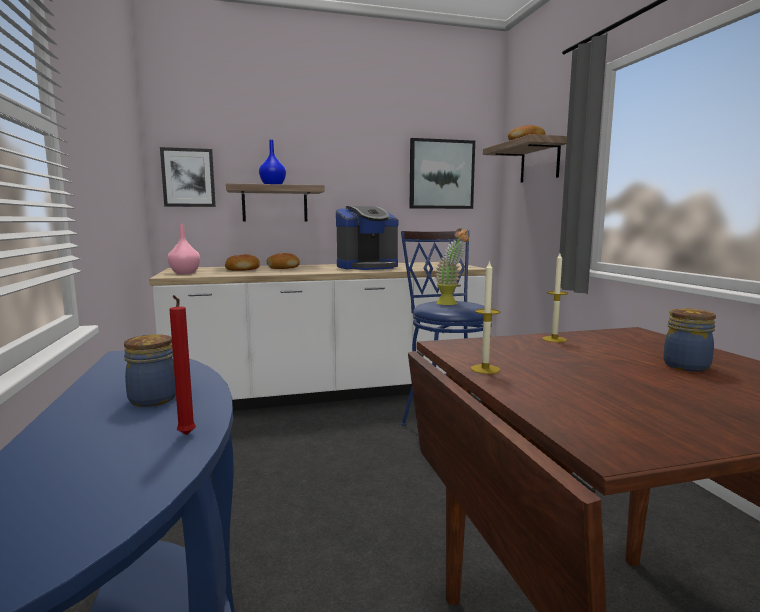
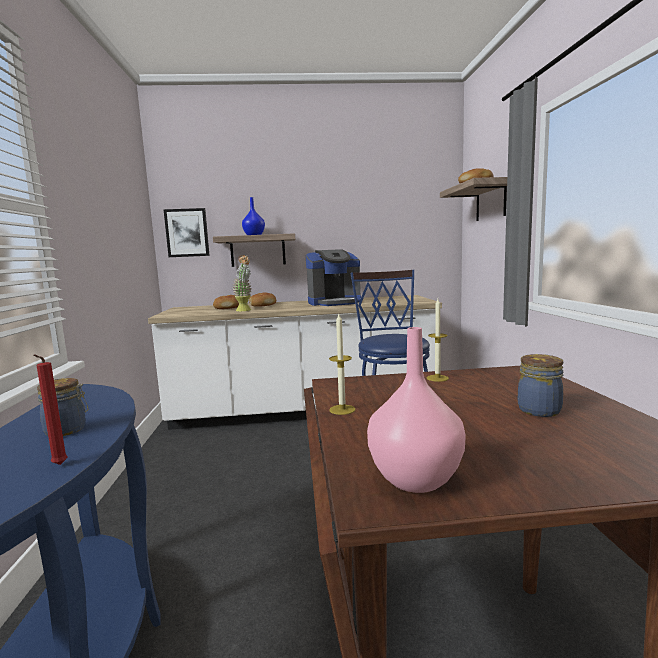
camera: 10 degrees right, 0 degrees up
pink vase [168,224,200,274] -> pink vase moved to [367,327,466,493]
picture [410,138,475,209] -> none
potted plant [434,228,469,305] -> potted plant moved to [232,255,252,311]

